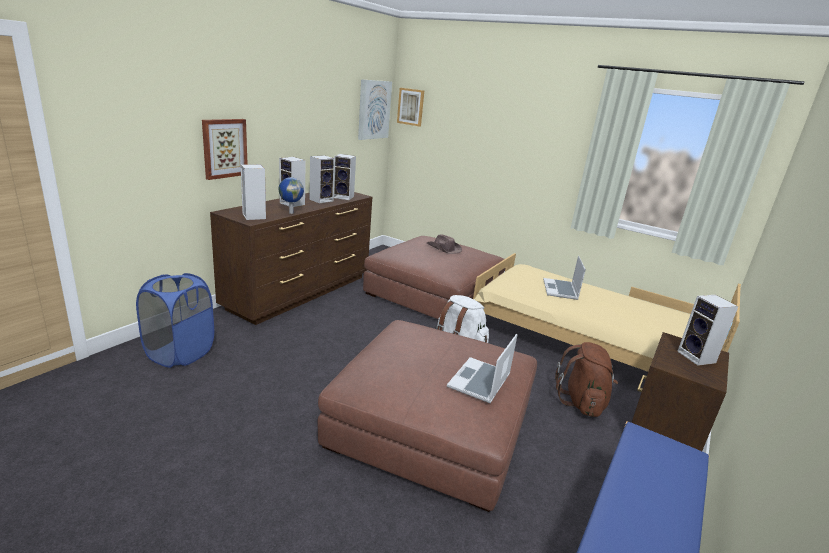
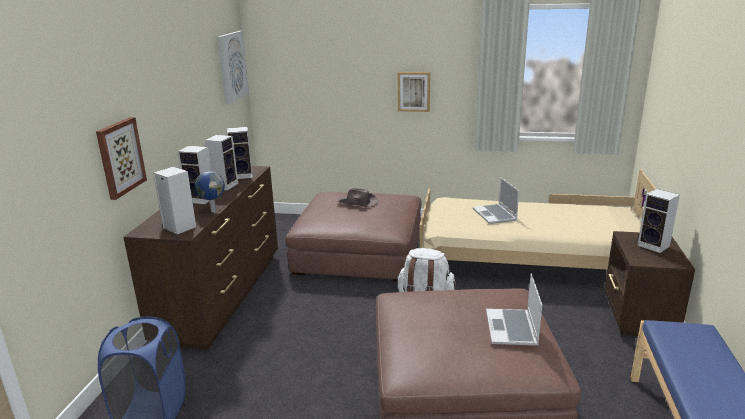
camera: 20 degrees left, 0 degrees up
picture [397,88,424,127] -> picture moved to [398,72,430,112]
brown backpack [555,342,618,417] -> none

